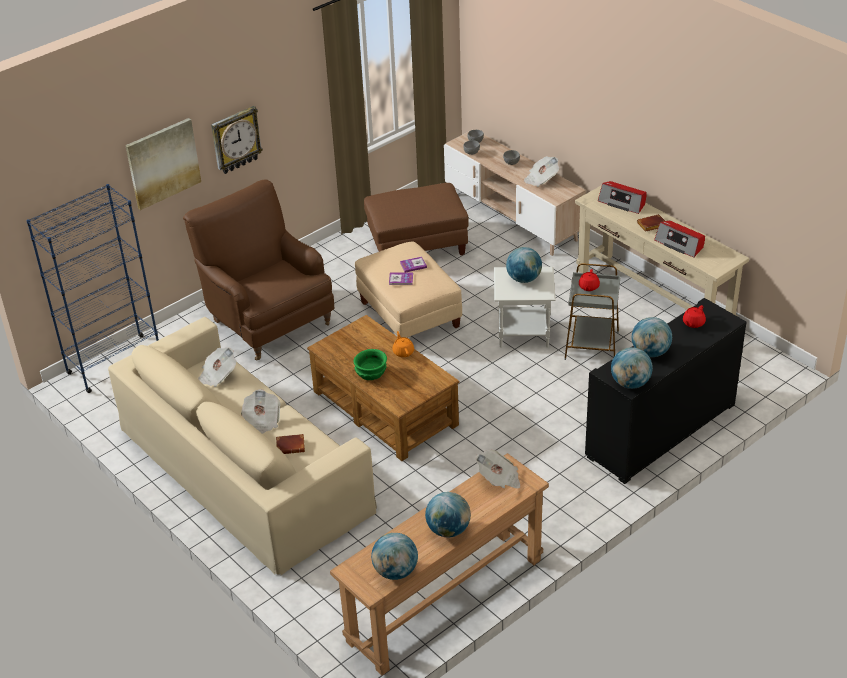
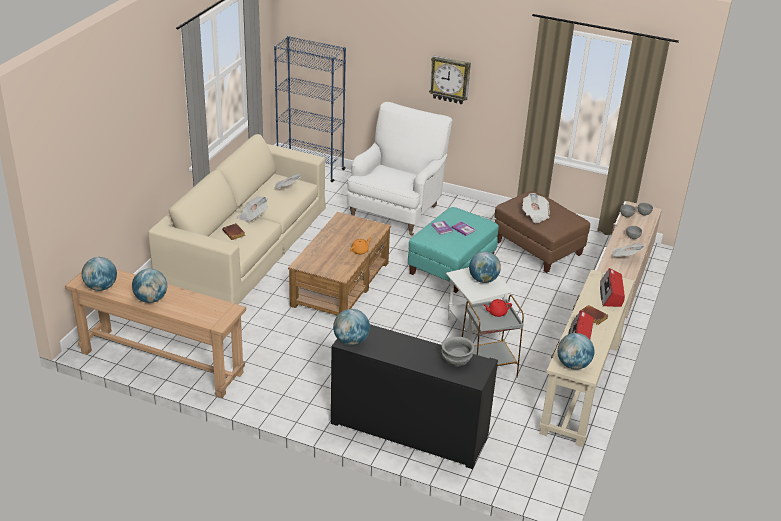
camera: 60 degrees right, 5 degrees down
picture [125,118,201,210] -> none
brown armchair [183,179,334,360] -> white armchair [347,102,453,236]
green bowl [354,349,387,380] -> none
beige ottoman [355,241,462,338] -> turquoise ottoman [408,207,499,293]
newspaper [476,450,520,488] -> newspaper moved to [522,193,550,223]
globe [632,317,672,357] -> globe moved to [557,333,594,370]
red teapot [683,305,706,328] -> grey bowl [441,336,474,366]

